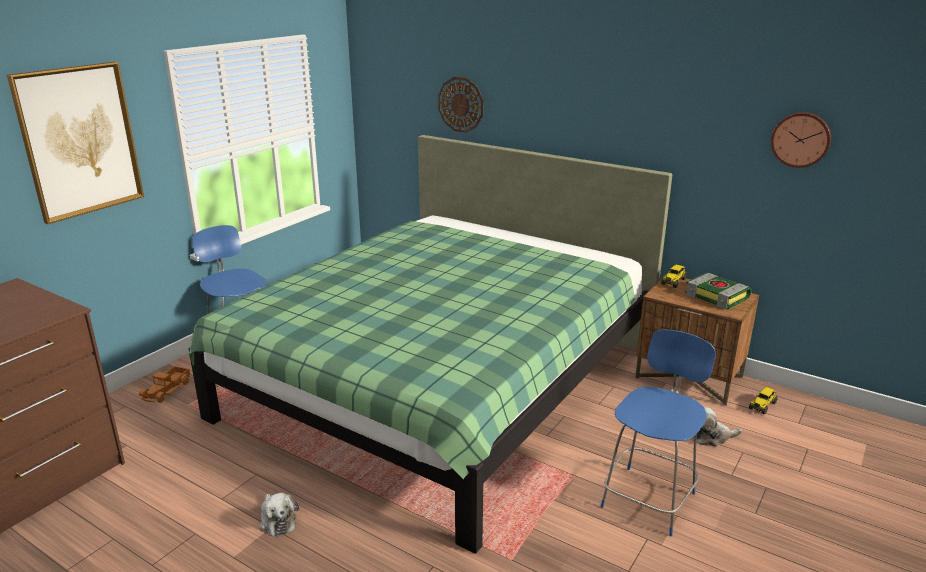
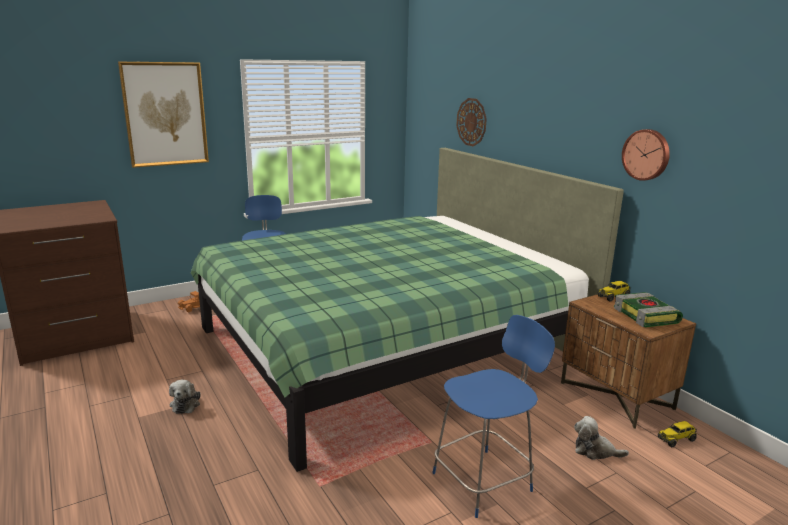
camera: 25 degrees right, 5 degrees down
wall clock [771,112,831,168] -> wall clock moved to [622,129,670,181]

